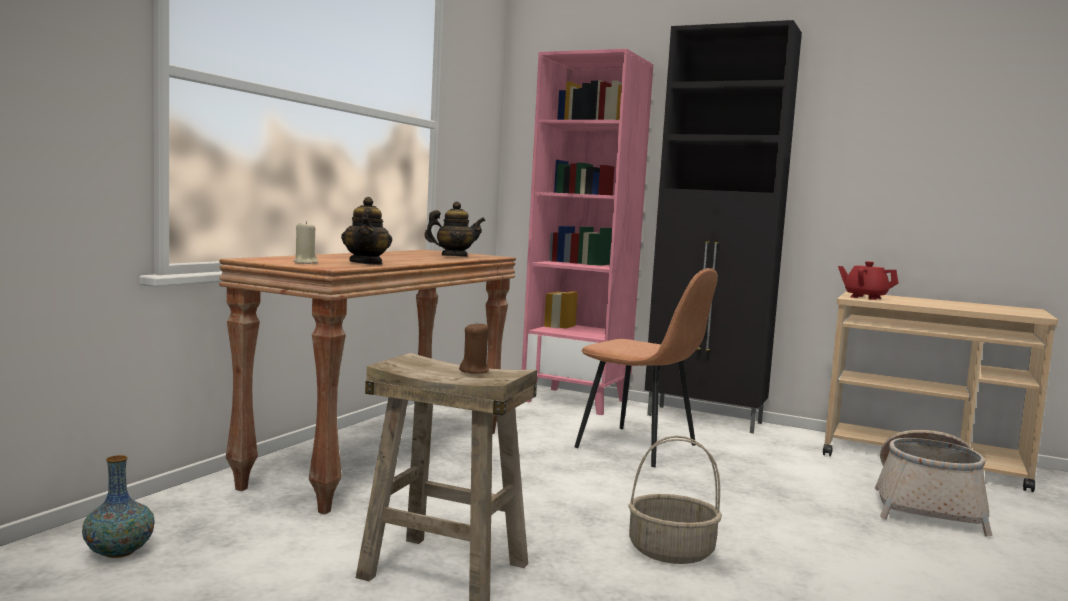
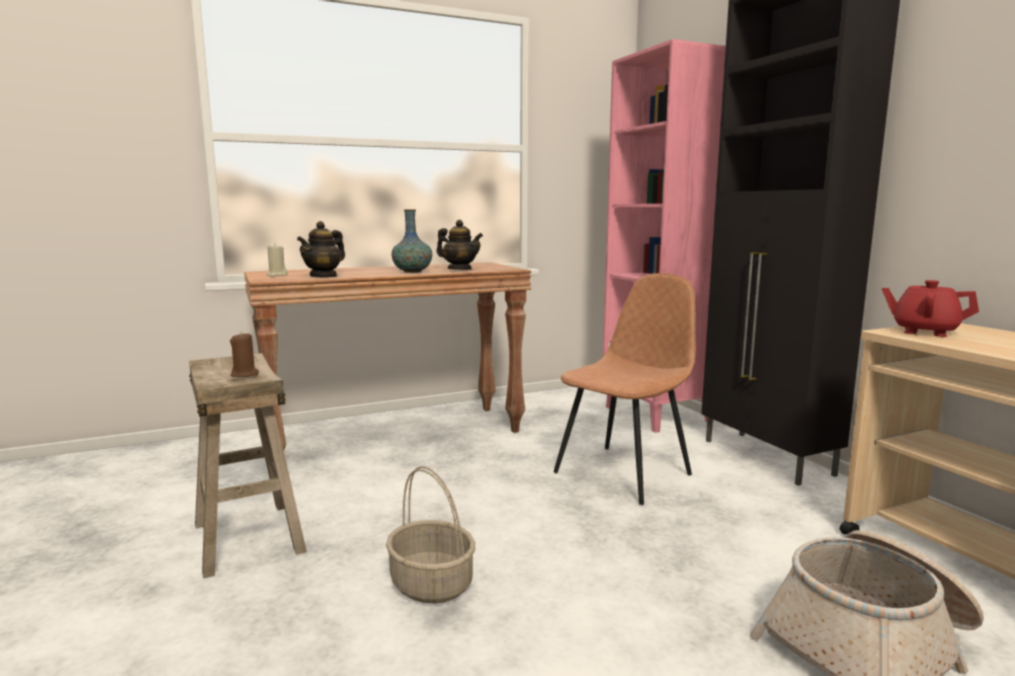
camera: 40 degrees right, 5 degrees up
vase [82,455,155,558] -> vase moved to [391,209,432,273]
brown chair [575,268,718,467] -> brown chair turned 120 degrees counterclockwise [554,273,696,505]
red teapot [838,261,899,300] -> red teapot turned 45 degrees counterclockwise [882,280,979,337]

